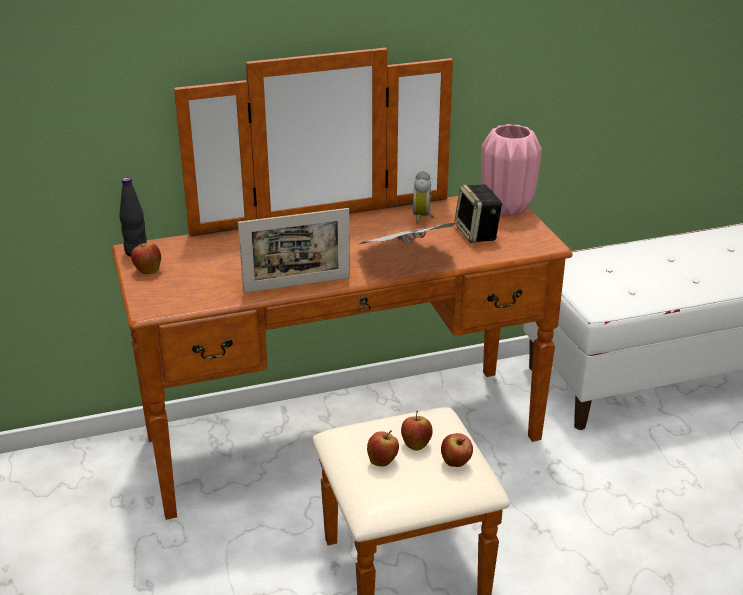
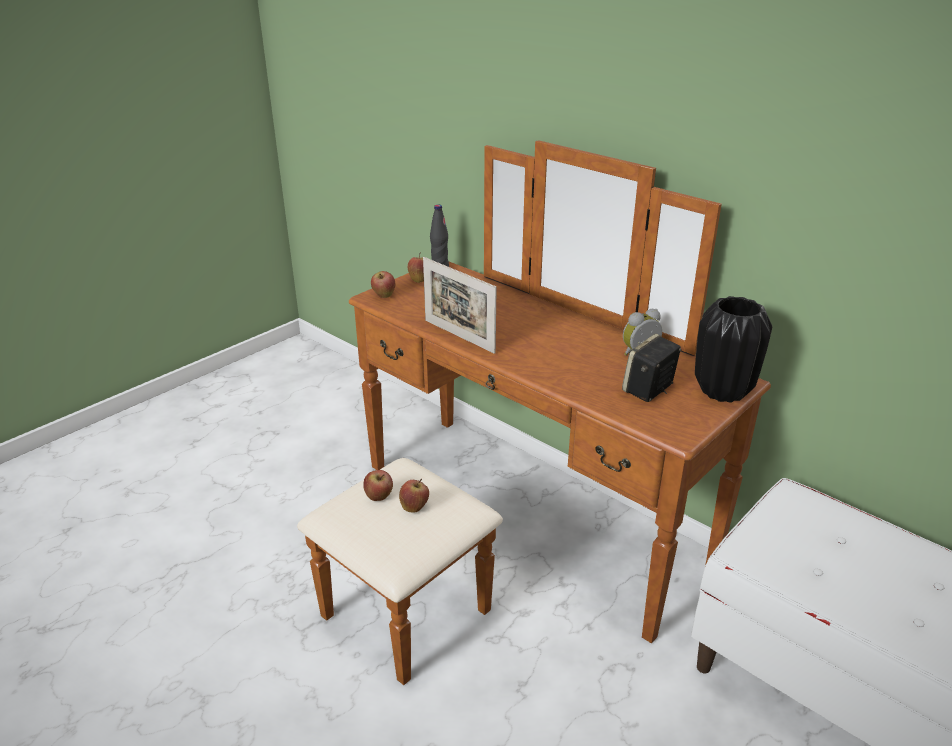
camera: 60 degrees right, 0 degrees up
newspaper [359,223,456,244] -> none
apple [441,433,473,467] -> apple moved to [371,271,395,298]
pink vase [481,124,542,216] -> black vase [695,296,772,403]

